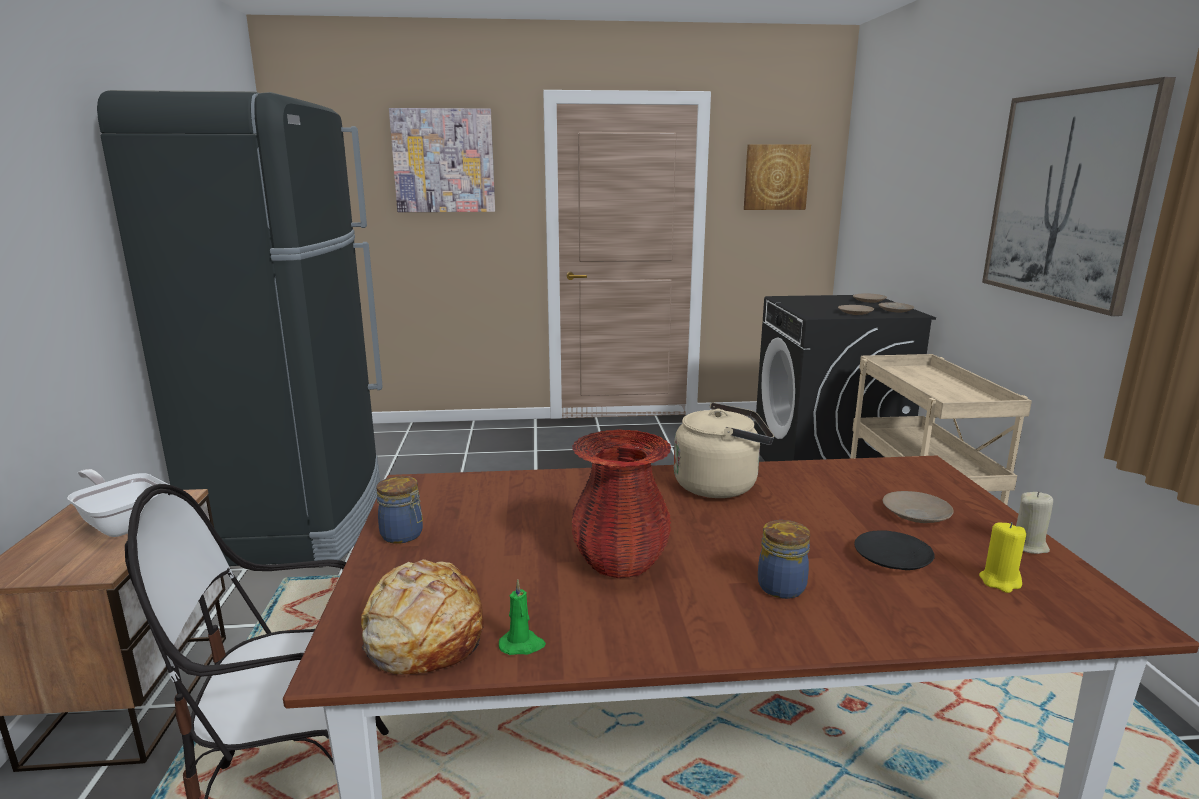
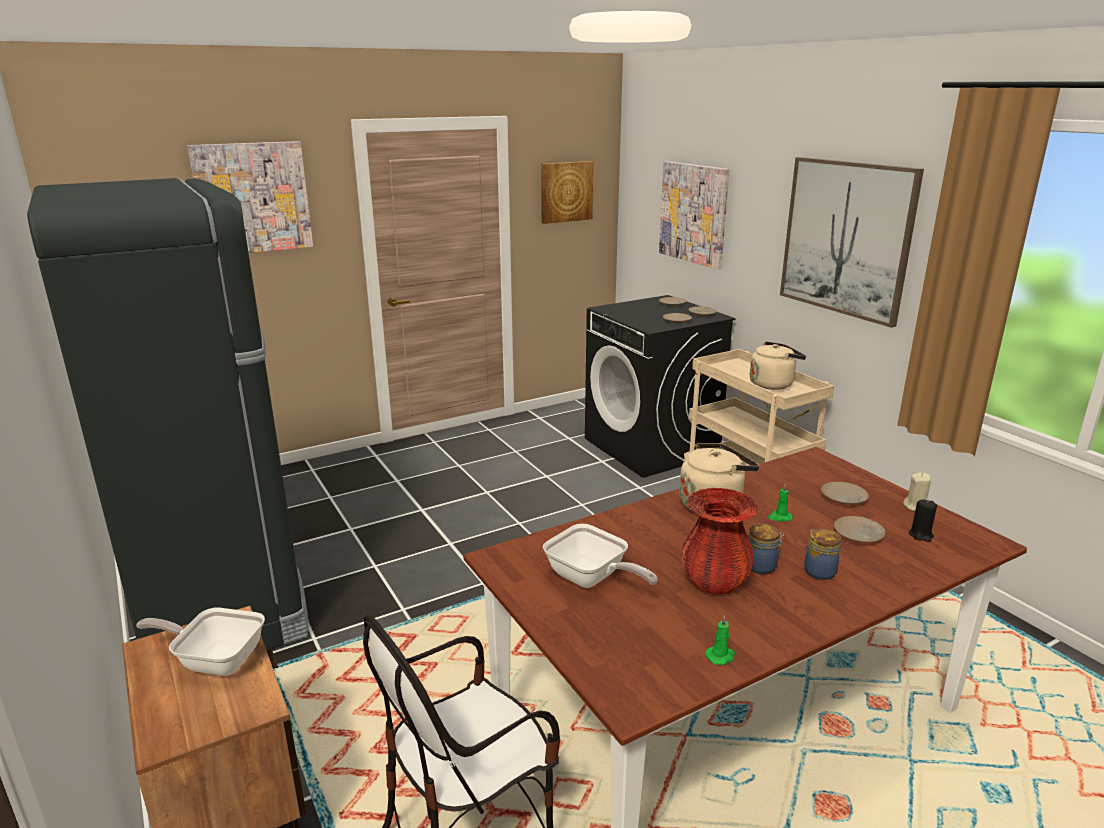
camera: 25 degrees left, 5 degrees up
bread [361,559,484,674] -> none
jar [377,476,423,544] -> jar moved to [748,524,784,574]
black plate [855,530,935,570] -> beige plate [834,516,885,543]
yellow candle [979,522,1026,593] -> black candle [909,499,937,542]
none -> frying pan [543,524,658,588]
none -> picture [659,161,730,269]
none -> beige kettle [750,341,806,390]
none -> green candle [768,483,793,522]

